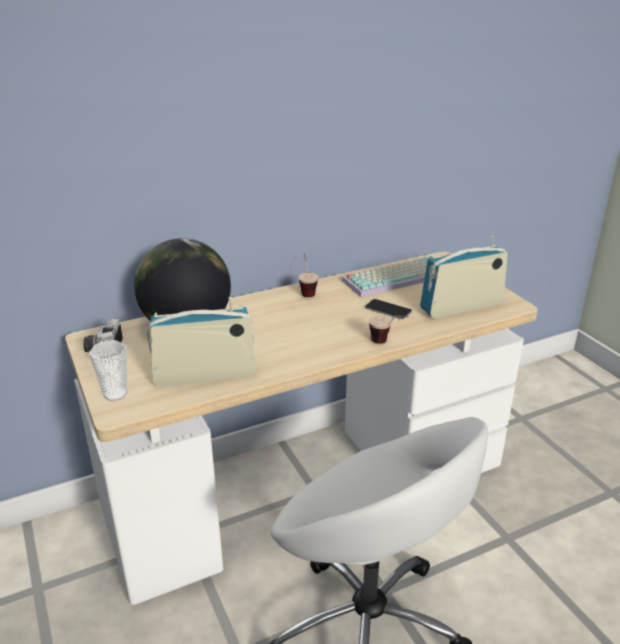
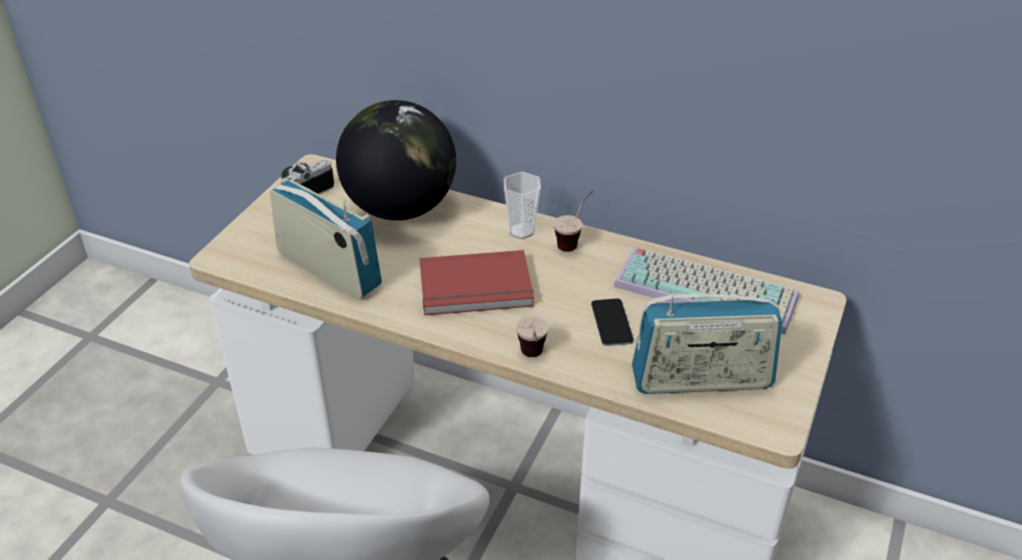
camera: 50 degrees right, 10 degrees up
cup [89,340,127,401] -> cup moved to [504,172,541,239]
radio [420,236,508,319] -> radio turned 150 degrees clockwise [632,293,782,394]
none -> red book [420,250,534,315]

